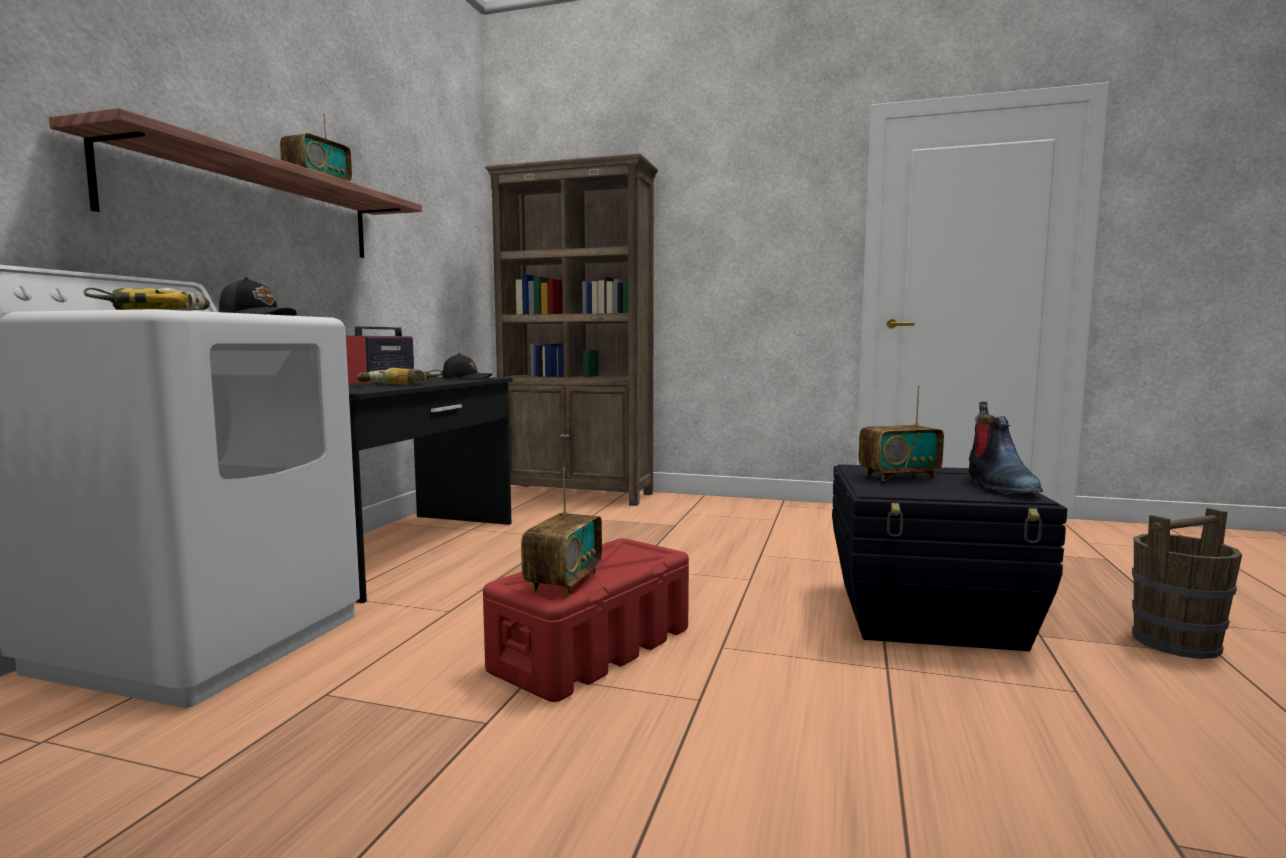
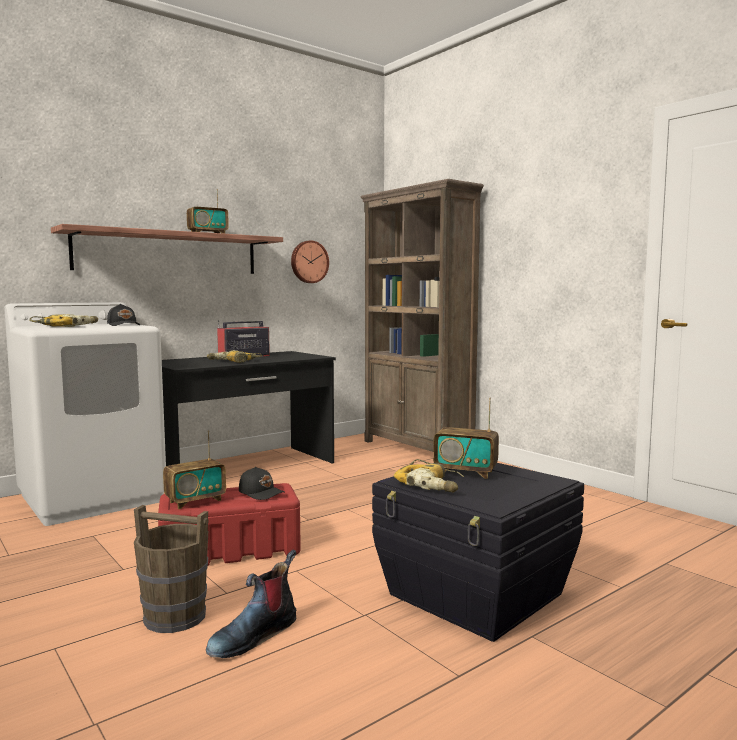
camera: 35 degrees right, 0 degrees up
black cap [442,353,492,380] -> black cap moved to [239,467,284,500]
boot [969,402,1043,495] -> boot moved to [206,550,296,658]
brown bucket [1132,508,1242,659] -> brown bucket moved to [134,505,209,633]
none -> wall clock [291,241,329,283]
none -> power drill [394,459,464,492]

